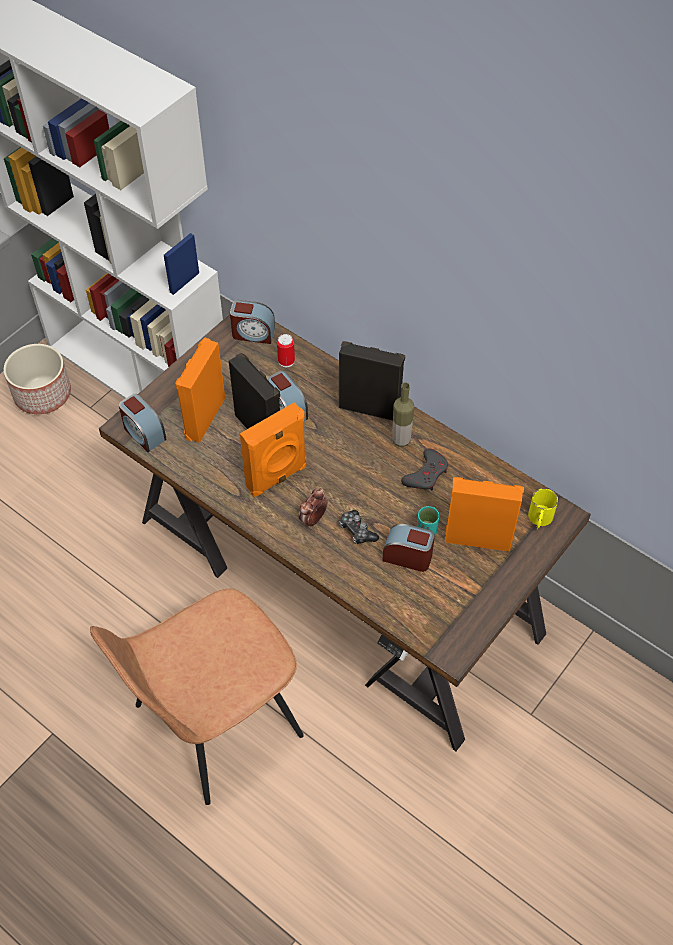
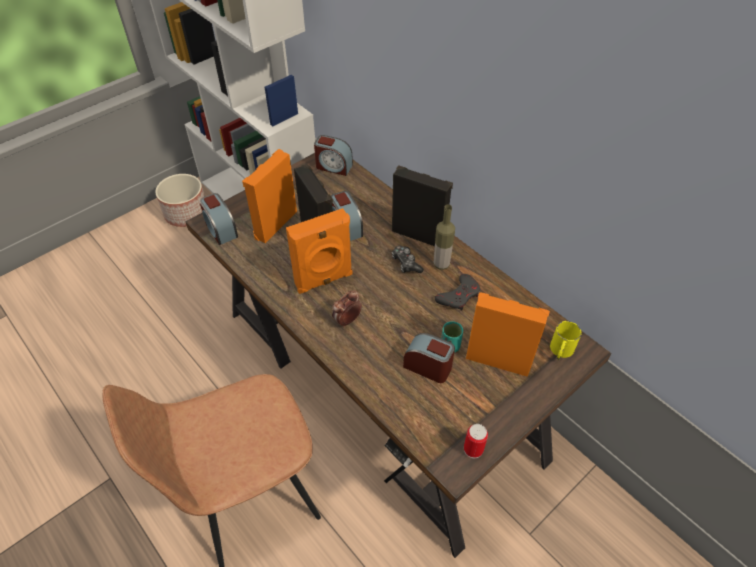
camera: 10 degrees right, 5 degrees down
can [277,334,295,367] -> can moved to [464,424,488,459]
game controller [339,510,379,544] -> game controller moved to [392,246,424,273]

